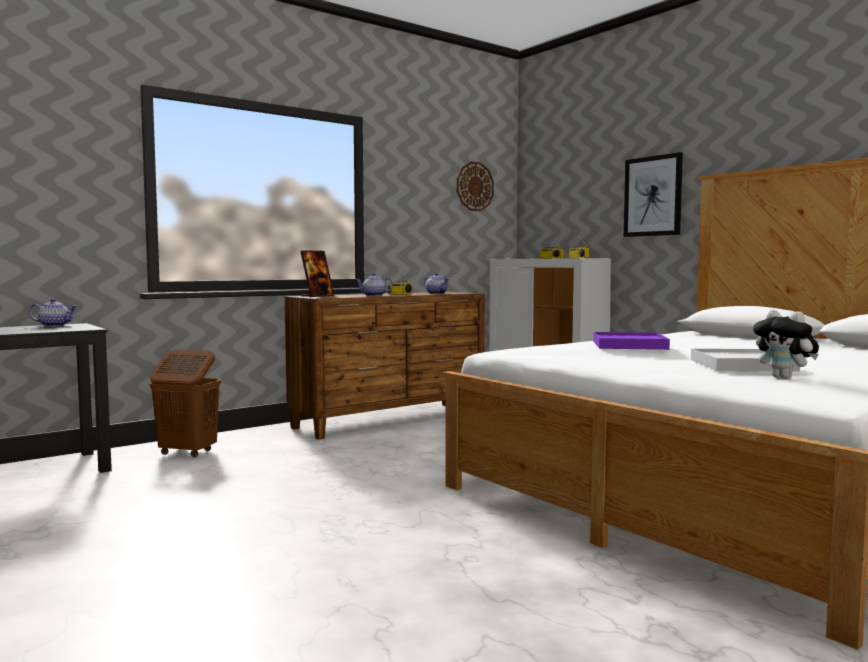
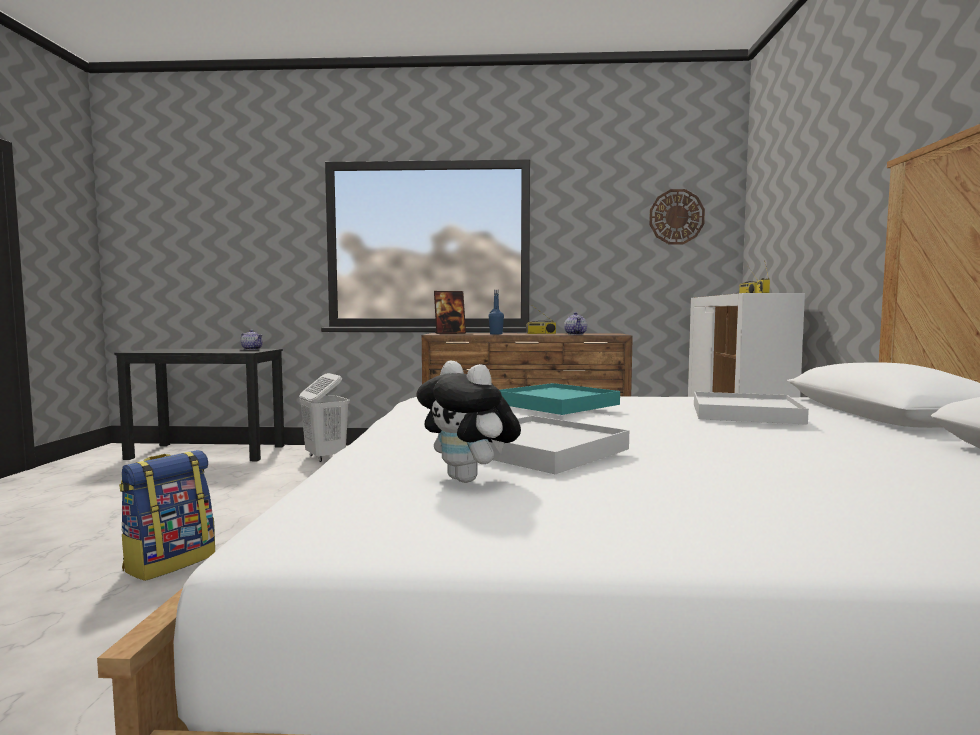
camera: 40 degrees right, 0 degrees up
brown laundry basket [150,350,221,457] -> white laundry basket [299,373,350,462]
teapot [355,273,393,296] -> blue bottle [489,290,504,335]
purple tray [593,332,670,350] -> turquoise tray [499,383,620,415]
picture [624,152,683,237] -> none
plush toy [753,310,819,379] -> plush toy turned 45 degrees counterclockwise [417,360,521,483]
none -> backpack [119,450,215,581]
none -> white tray [694,392,809,425]

